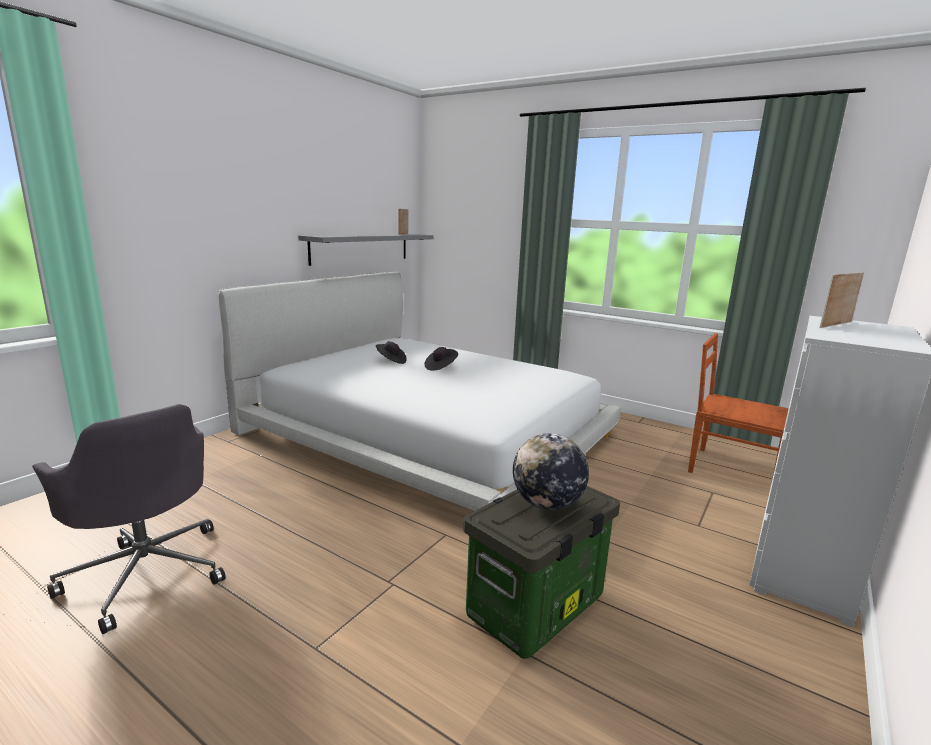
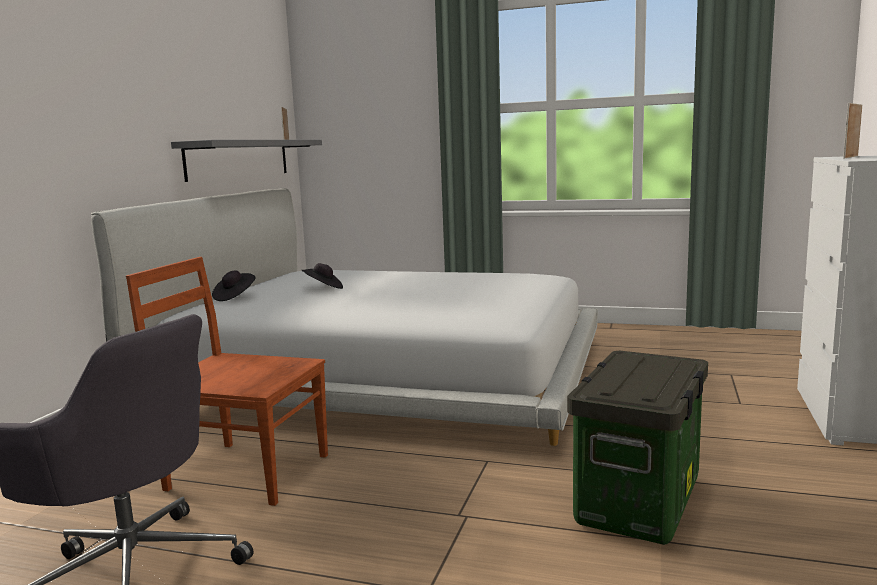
camera: 15 degrees left, 5 degrees down
black hat [424,347,458,371] -> black hat moved to [212,270,256,301]
globe [513,433,589,510] -> none
brown chair [688,333,789,484] -> brown chair moved to [126,257,328,506]

